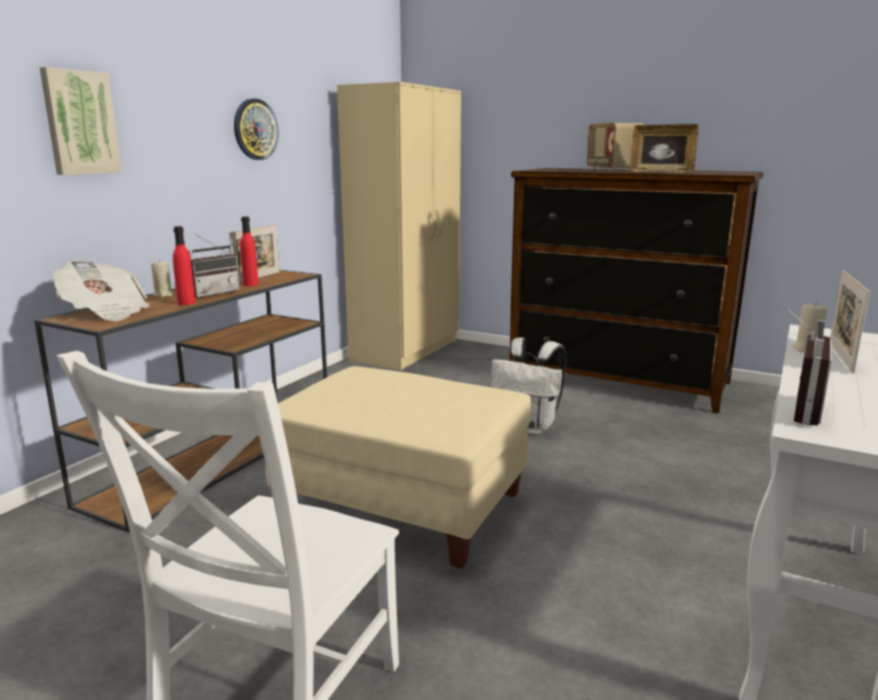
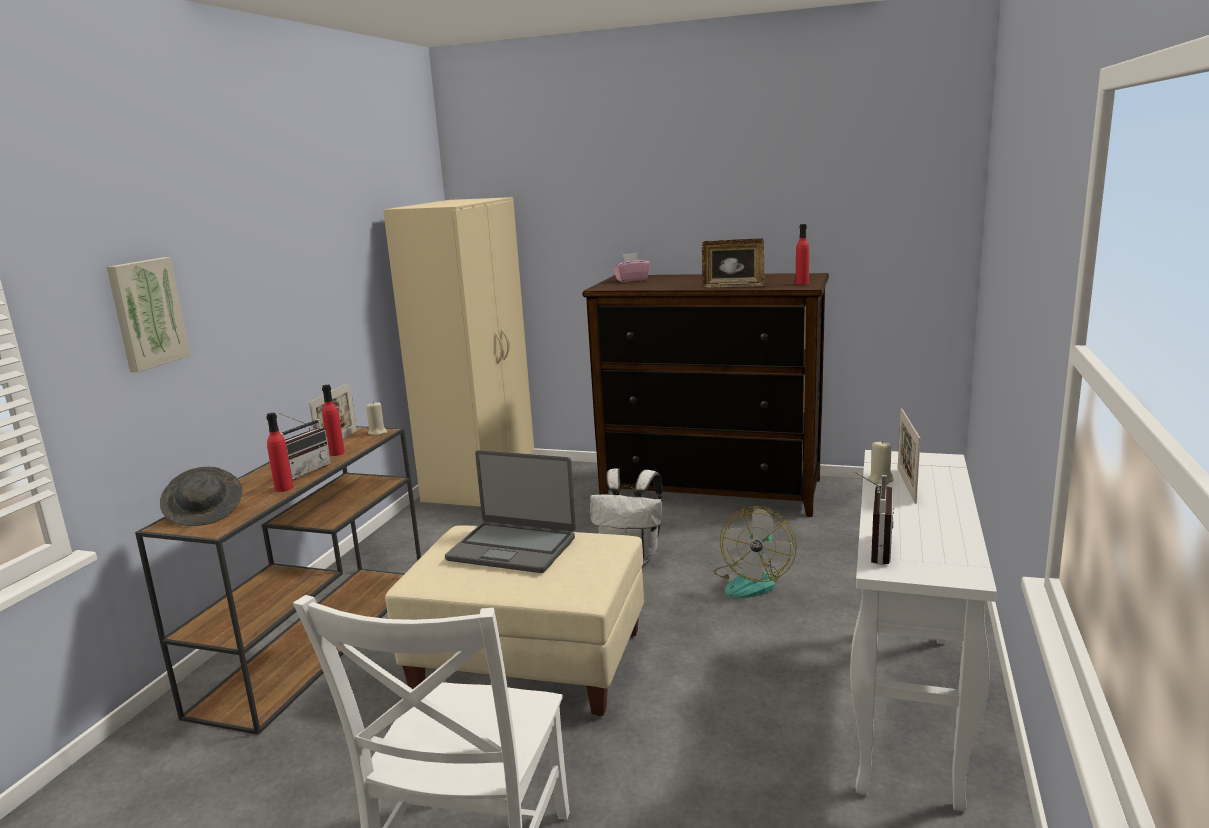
camera: 10 degrees left, 0 degrees up
newspaper [53,260,150,321] -> grey hat [160,467,243,526]
beige candle [151,259,175,297] -> beige candle moved to [366,401,387,435]
wall clock [234,98,279,160] -> none
radio [587,123,643,171] -> none
none -> laptop [445,450,576,573]
none -> pink tissue box [613,253,650,282]
none -> fan [714,506,797,598]
none -> red bottle [796,224,809,285]

